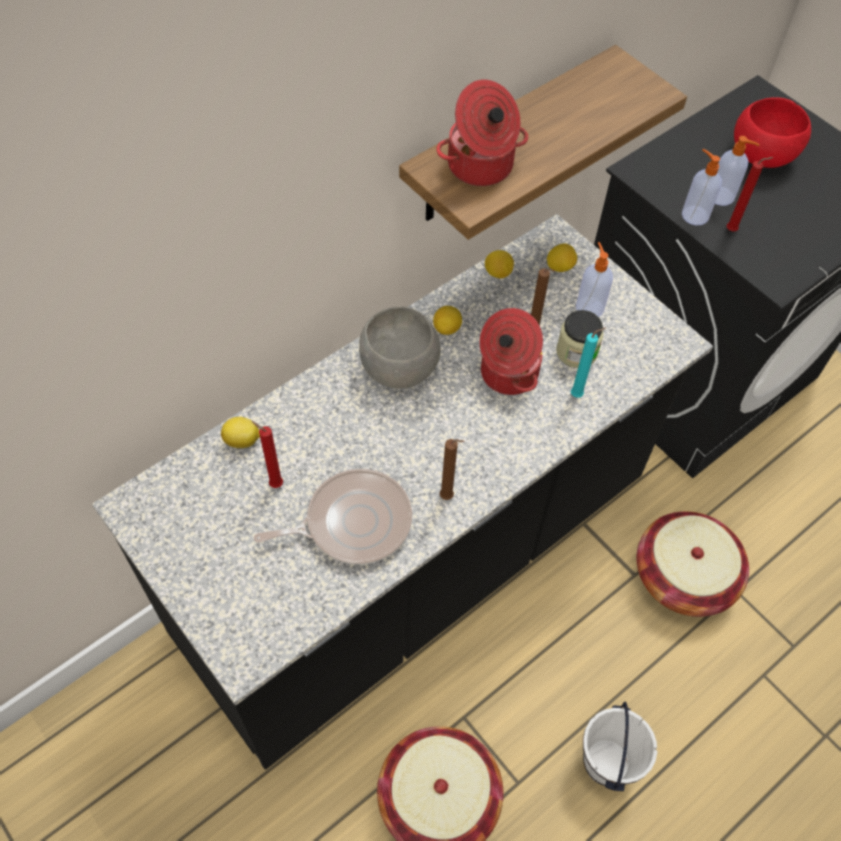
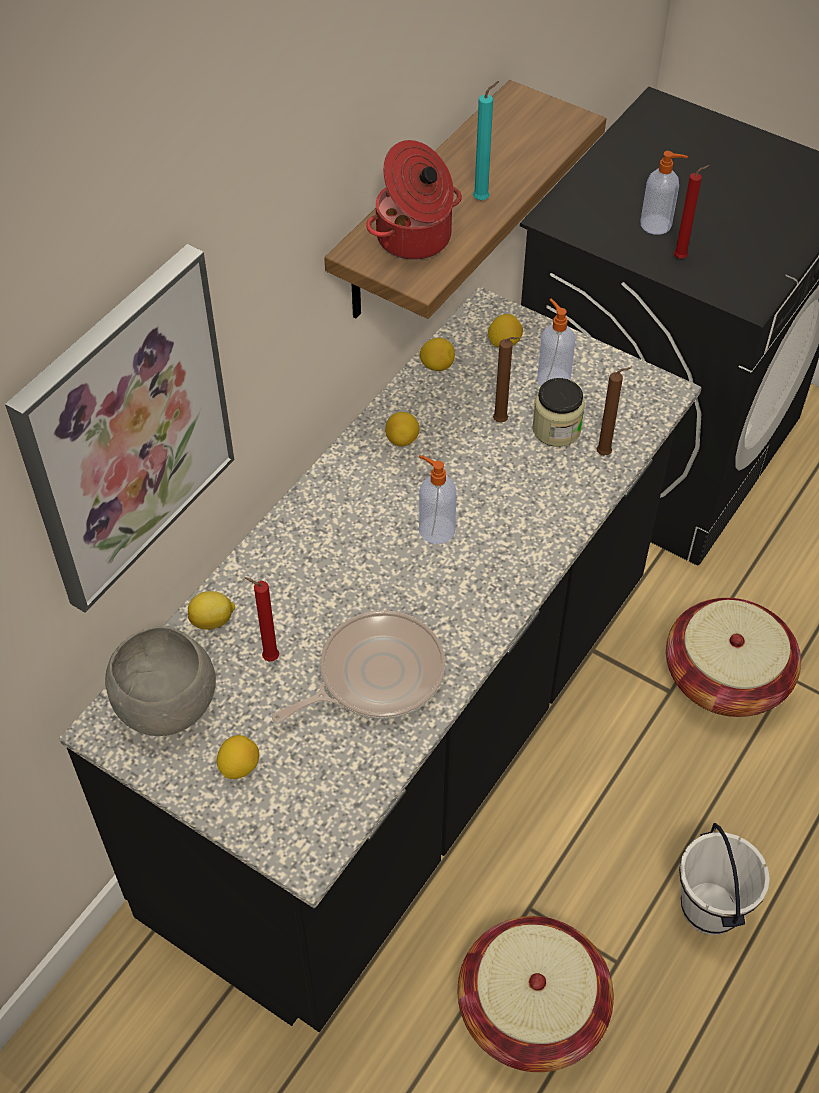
camera: 15 degrees left, 5 degrees down
grey bowl [359,307,441,389] -> grey bowl moved to [105,626,216,736]
brown candle [440,439,465,500] -> brown candle moved to [597,367,632,455]
cooking pot [480,308,543,395] -> none
turquoise candle [571,327,606,398] -> turquoise candle moved to [473,81,499,200]
soap dispenser [682,149,722,225] -> soap dispenser moved to [419,455,457,544]
red bowl [734,97,811,168] -> none
none -> picture [5,244,234,613]
none -> lemon [216,735,259,779]

